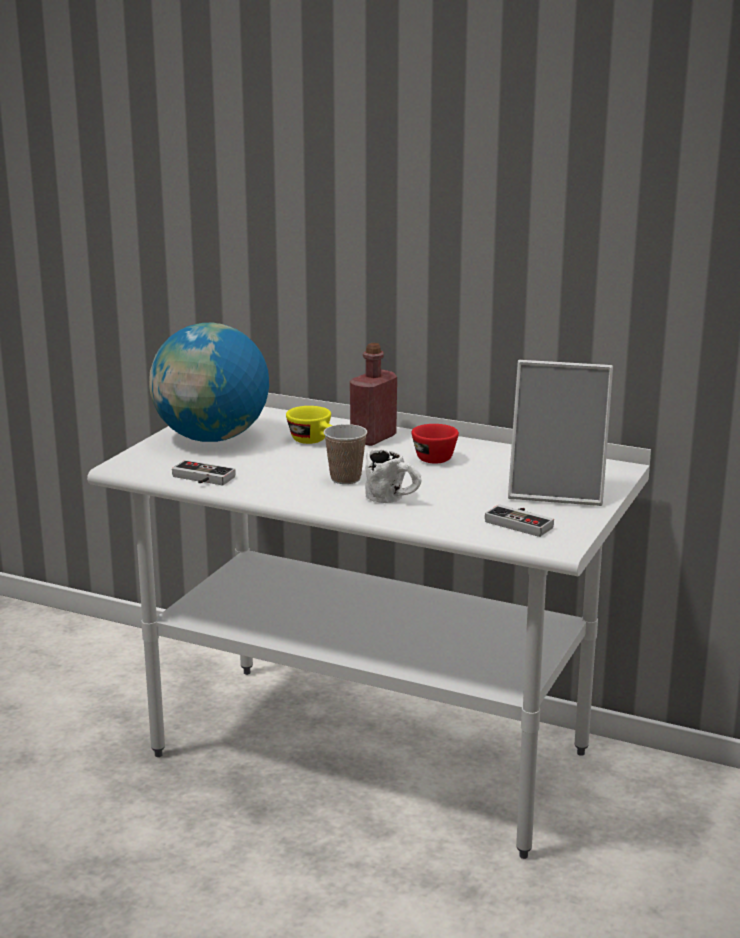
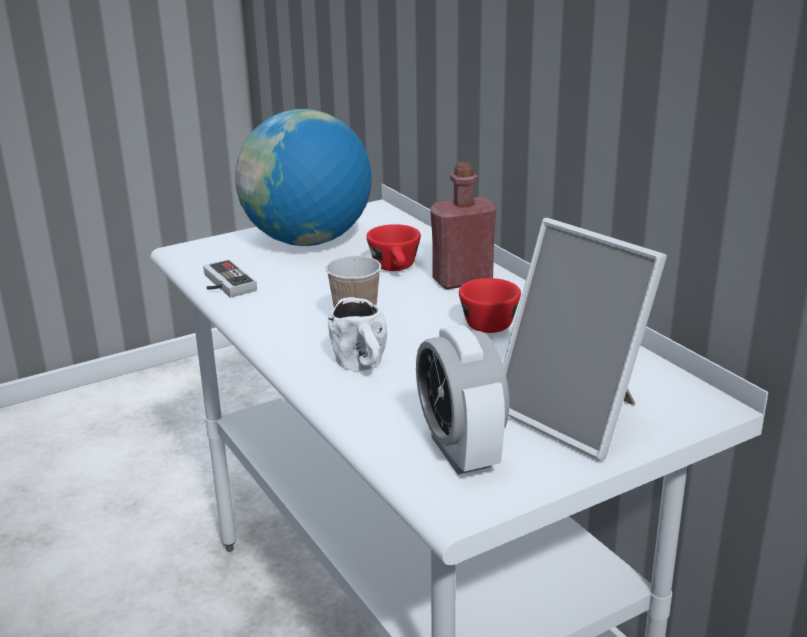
camera: 35 degrees right, 5 degrees up
yellow cup [286,406,332,444] -> red cup [366,224,421,271]
game controller [485,504,554,537] -> alarm clock [416,325,509,475]

